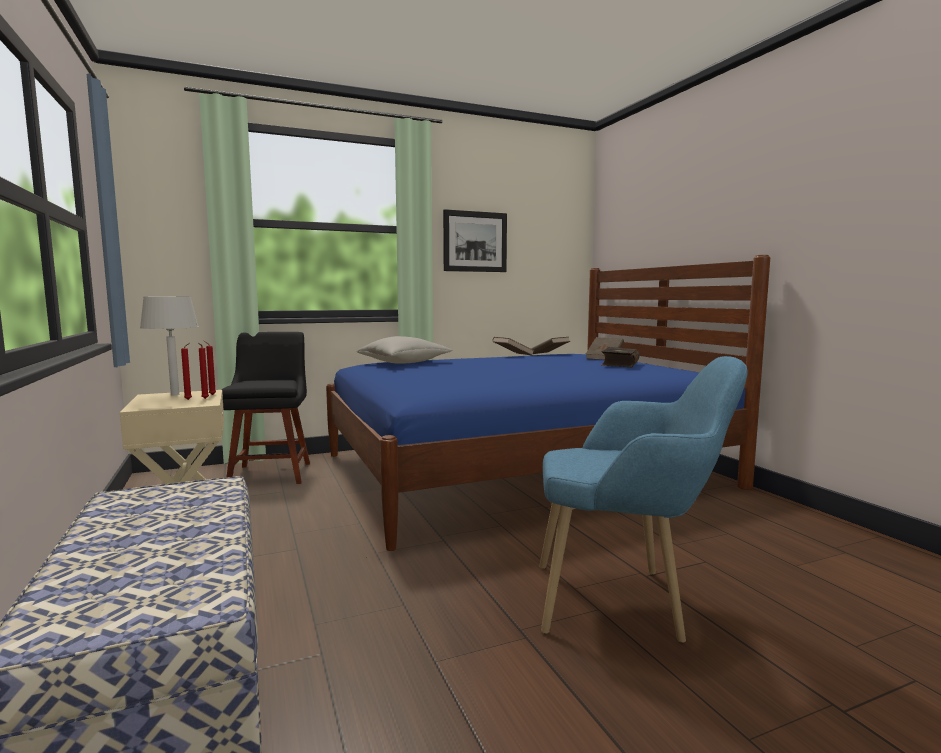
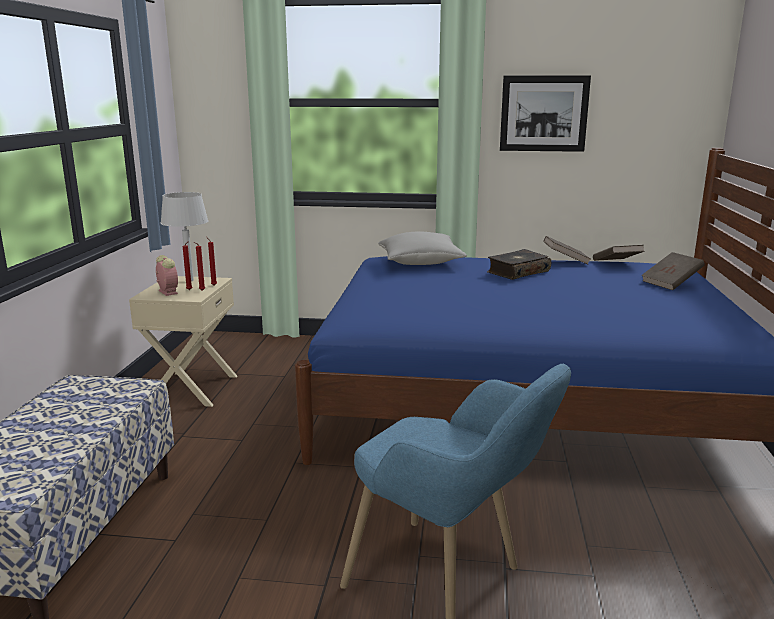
camera: 30 degrees right, 10 degrees up
black chair [221,332,310,484] -> none
book [601,347,639,367] -> book moved to [487,249,551,280]
none -> alarm clock [156,255,178,296]

